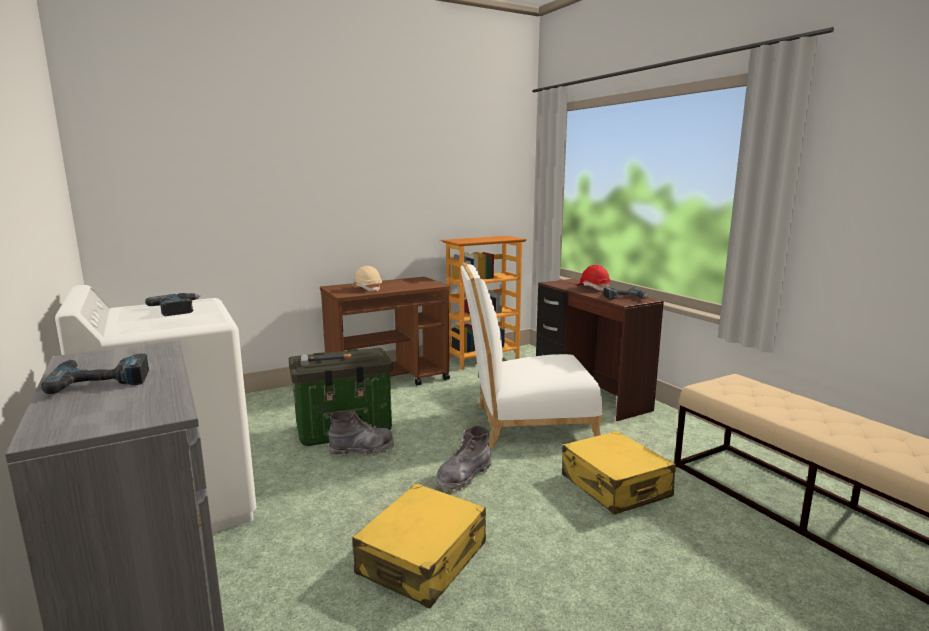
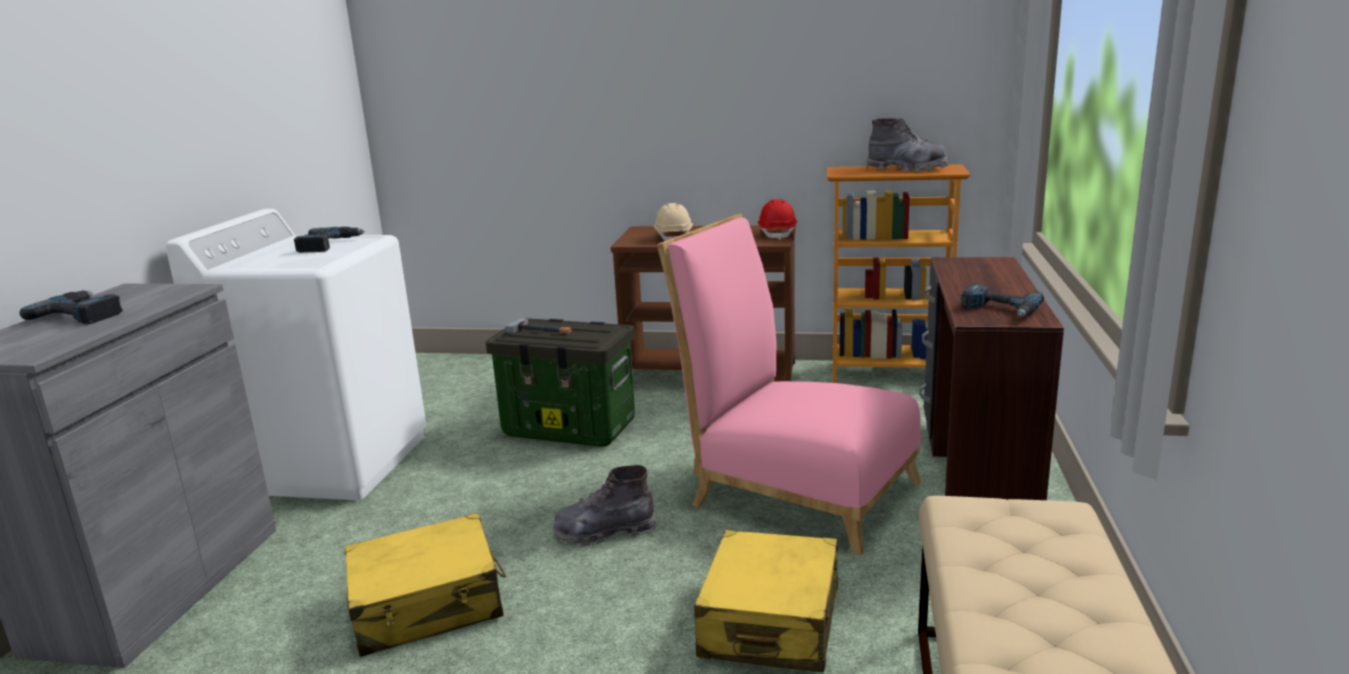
camera: 40 degrees right, 5 degrees up
grey boot [329,411,394,456] -> grey boot moved to [867,117,948,172]
white chair [461,262,602,448] -> pink chair [657,214,922,556]
red hard hat [576,265,611,291] -> red hard hat moved to [758,199,797,240]

